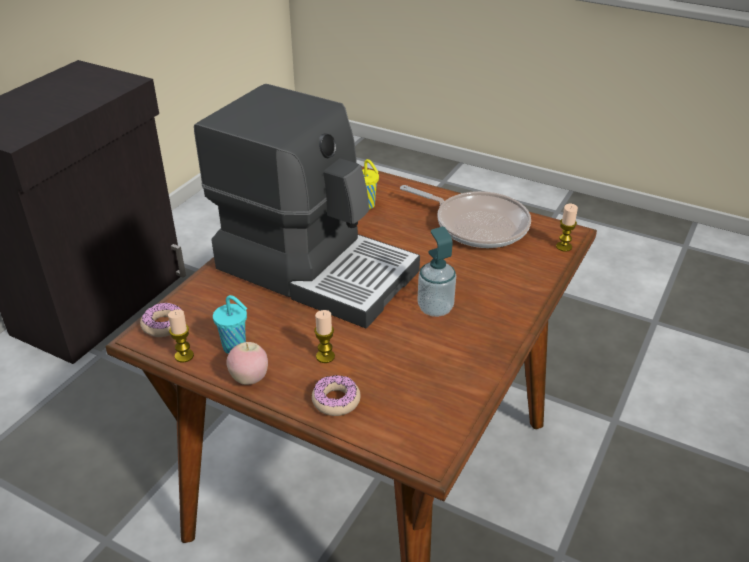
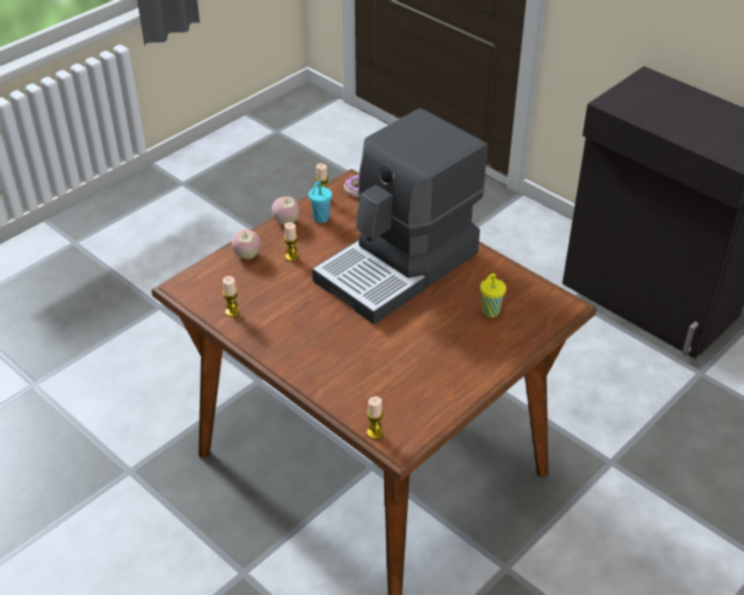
camera: 105 degrees right, 5 degrees up
donut [312,375,361,416] -> apple [232,229,260,259]
frying pan [400,185,531,248] -> none
soap dispenser [417,227,456,317] -> none
none -> candle [223,276,240,317]

